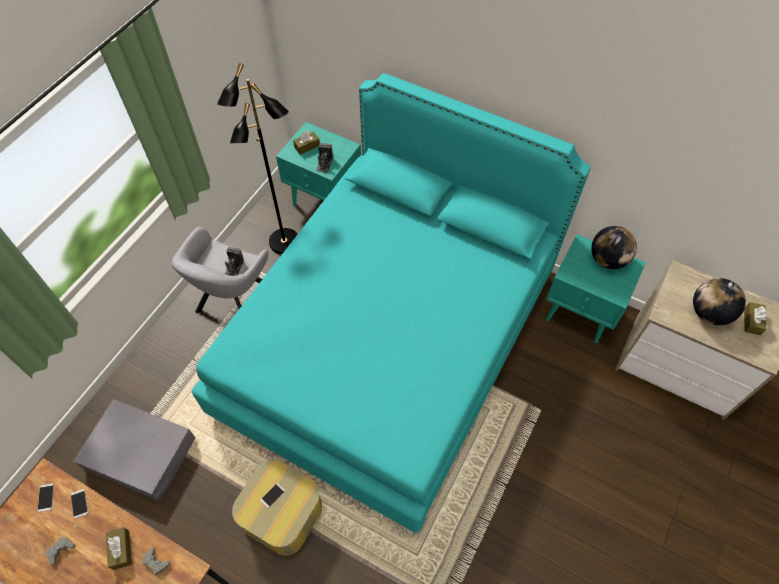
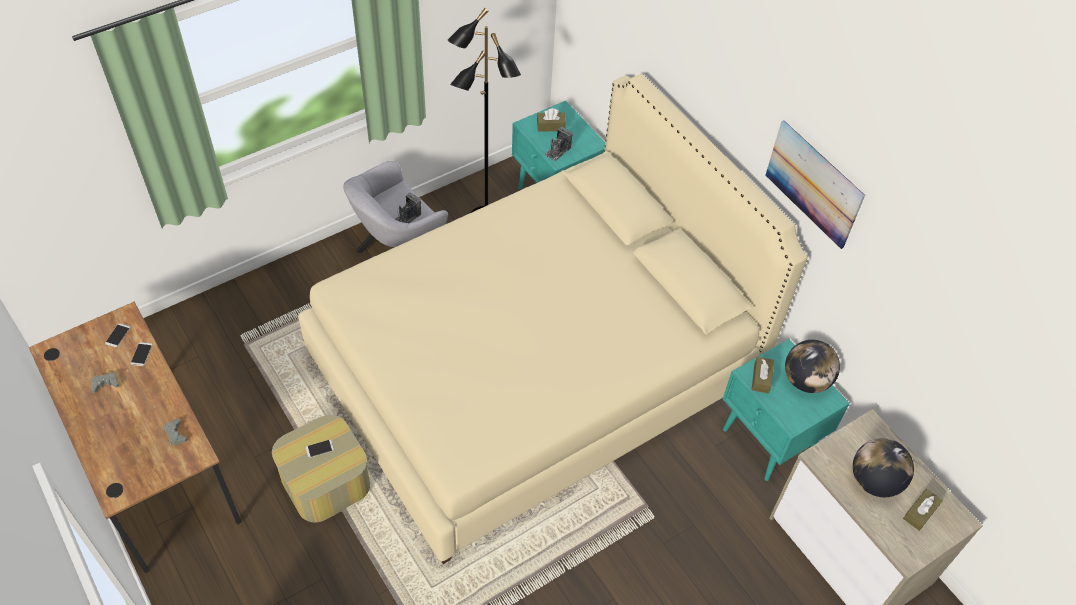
camera: 25 degrees right, 5 degrees down
grey storage box [73,399,195,502] -> none
brown tissue box [106,527,132,570] -> brown tissue box moved to [752,357,774,394]
turquoise bed [192,73,591,533] -> beige bed [298,74,808,564]
none -> picture [765,121,865,249]

